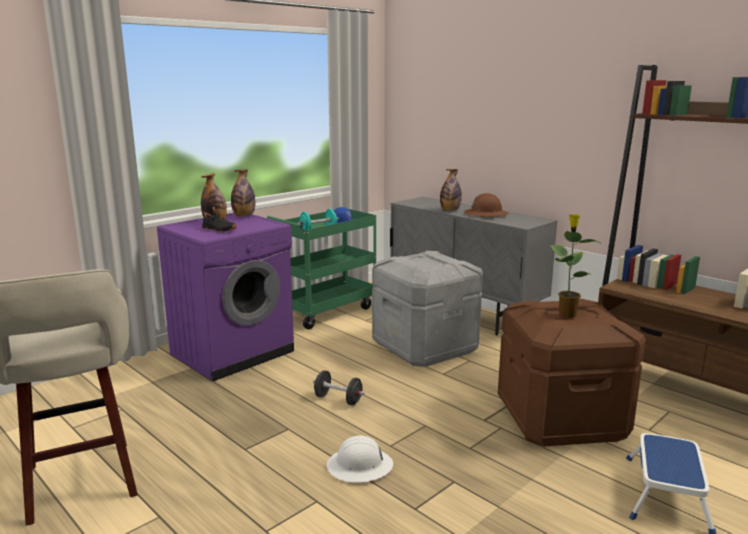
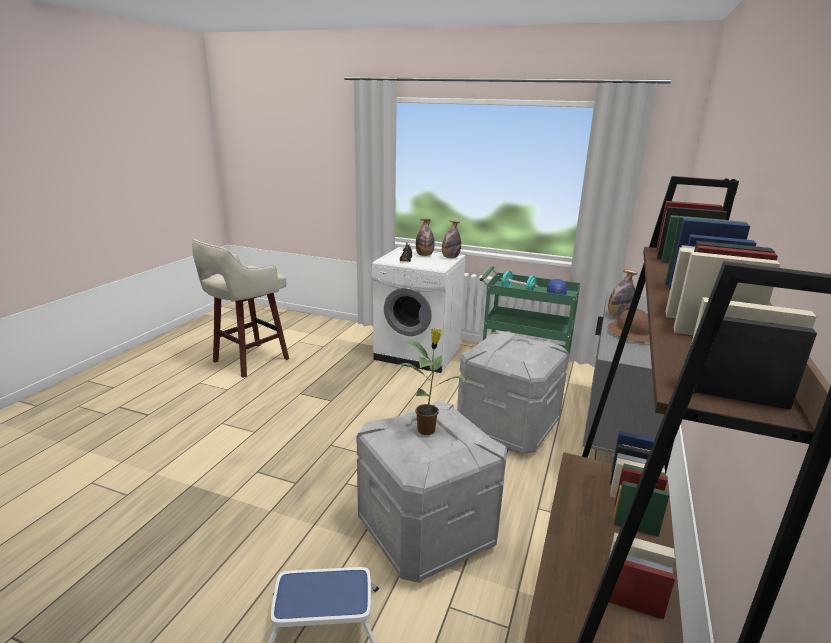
camera: 65 degrees right, 5 degrees up
purple washing machine [157,213,294,381] -> white washing machine [372,247,466,373]
black dumbbell [313,370,365,406] -> none
white hard hat [326,436,393,483] -> none
brown storage box [498,299,646,447] -> grey storage box [357,402,507,583]

